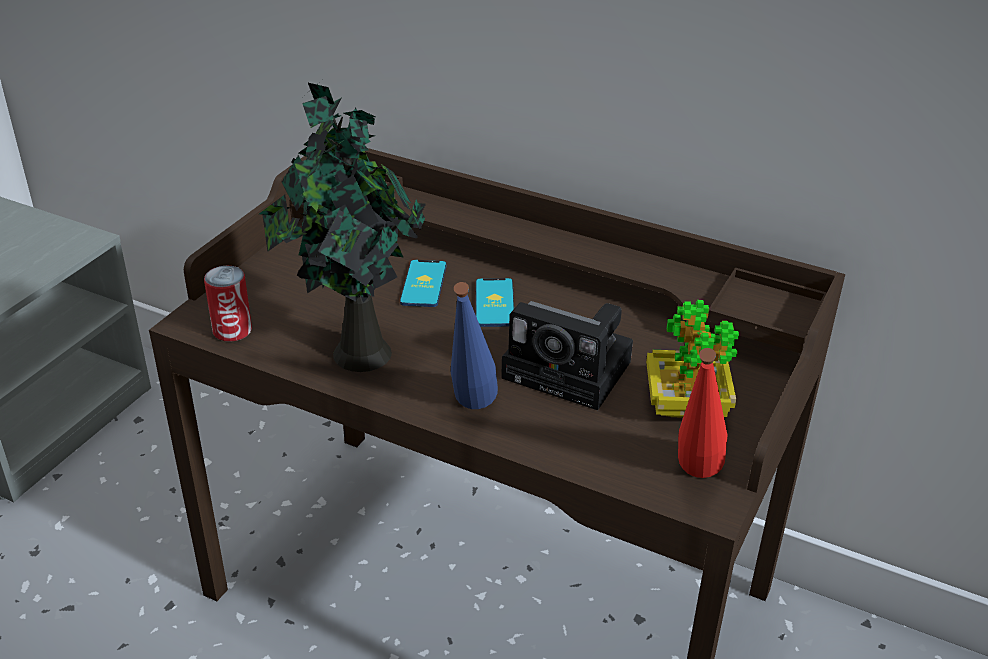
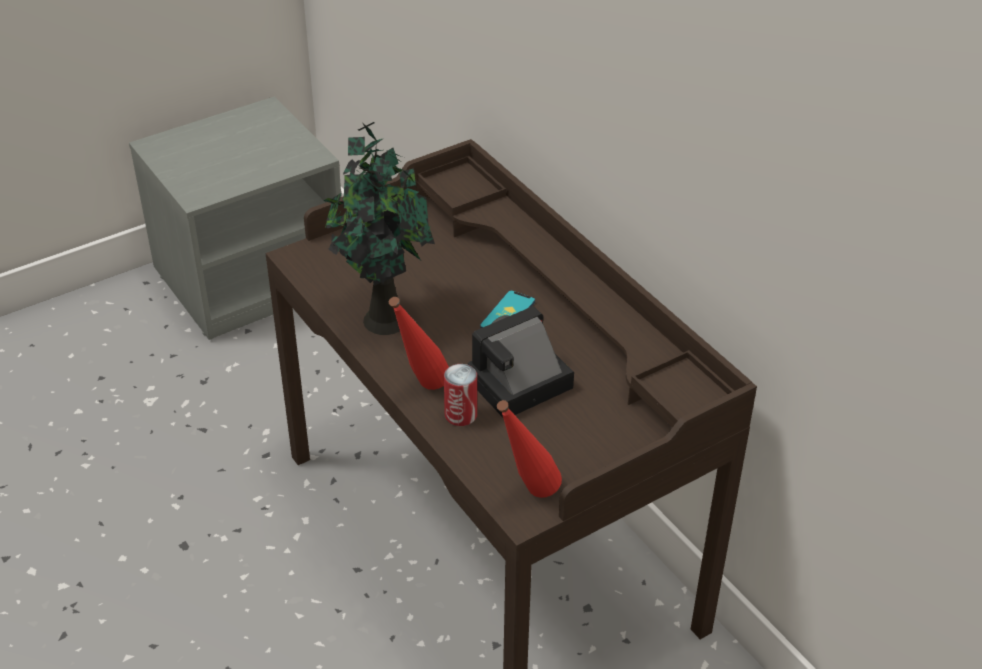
camera: 30 degrees right, 5 degrees up
can [204,266,252,342] -> can moved to [444,364,477,426]
phone [400,260,447,307] -> none
blue bottle [451,282,498,409] -> red bottle [389,297,449,390]
camera [501,301,633,410] -> camera turned 90 degrees clockwise [467,306,574,417]
potted plant [646,300,739,418] -> none

